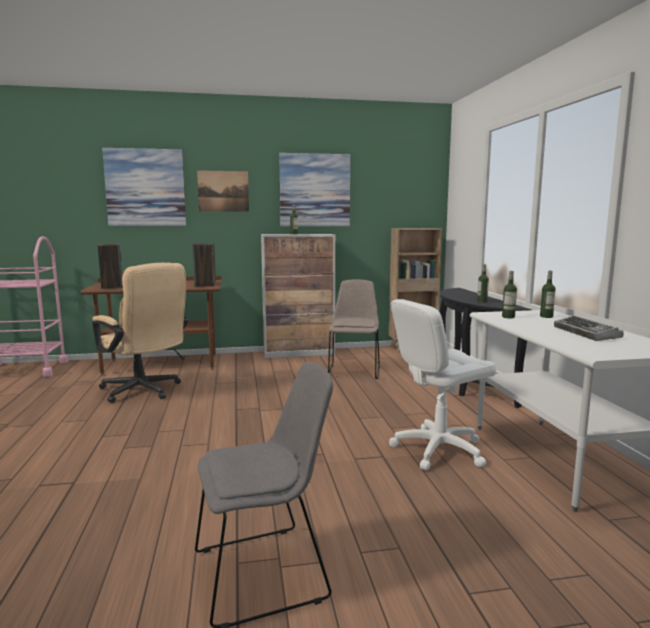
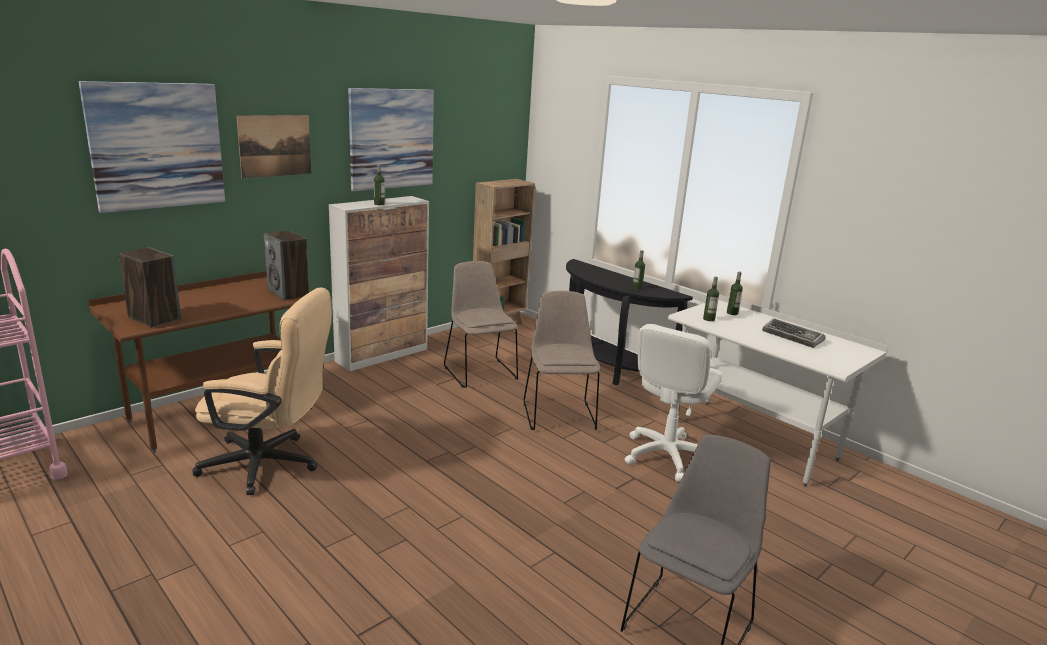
camera: 35 degrees left, 10 degrees up
none -> beige chair [524,291,600,430]

